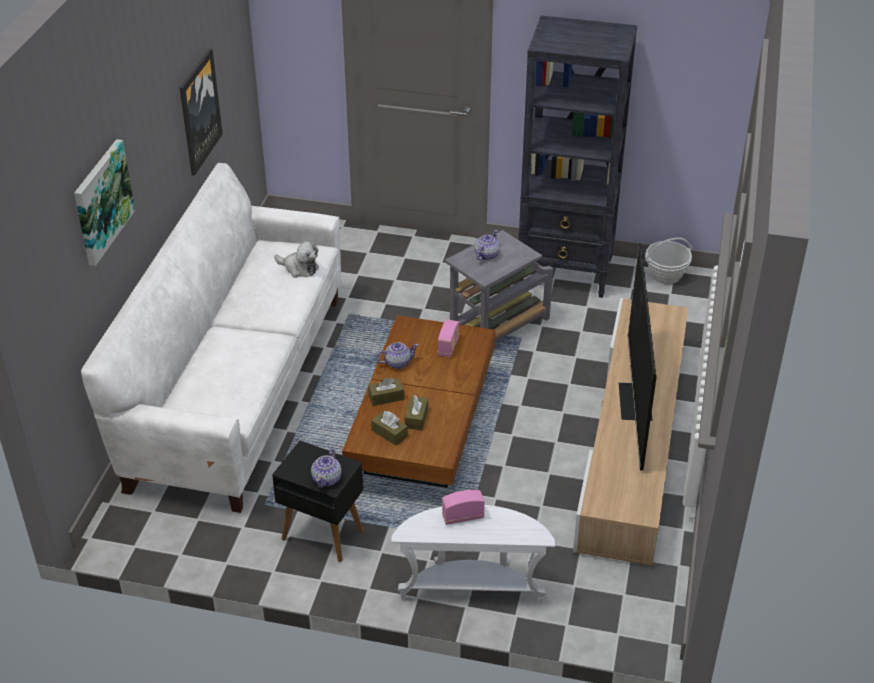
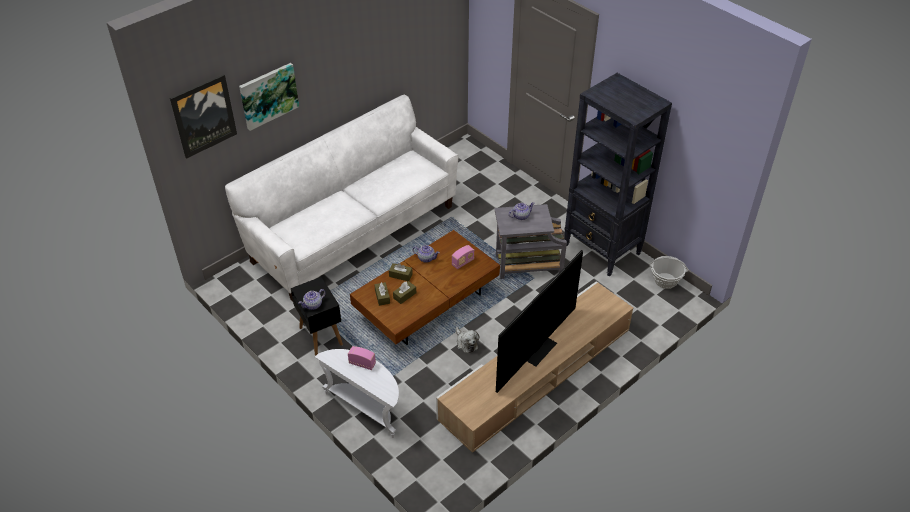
camera: 35 degrees right, 5 degrees up
picture [180,48,223,176] -> picture moved to [170,74,237,159]
plush toy [274,241,319,278] -> plush toy moved to [456,327,479,353]

